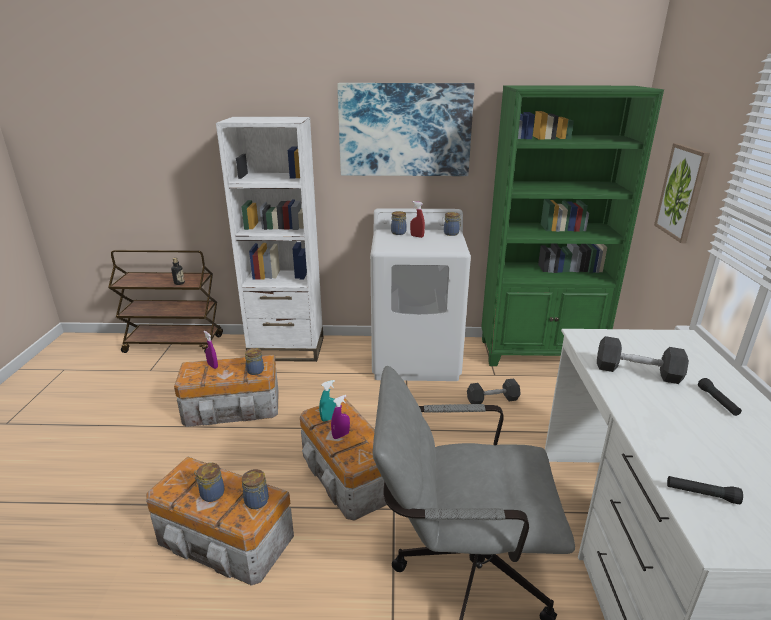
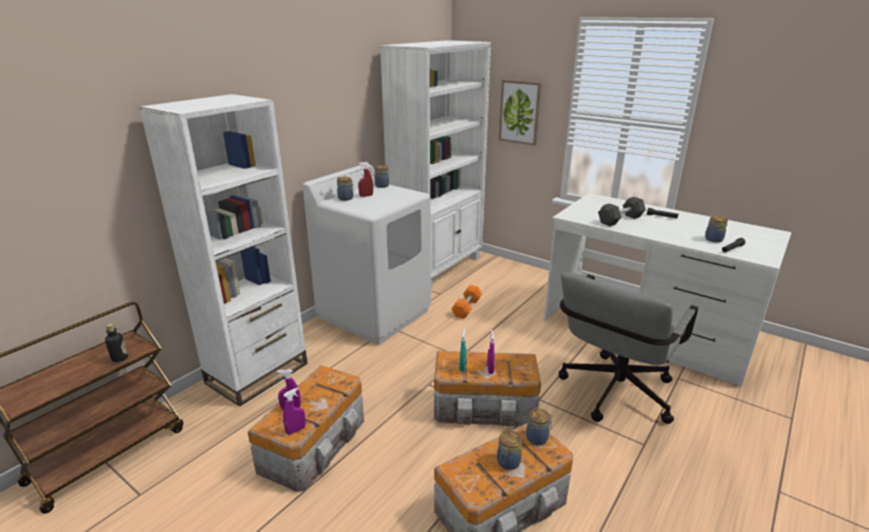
camera: 55 degrees left, 0 degrees up
jar [245,348,264,375] -> jar moved to [705,216,728,243]
picture [337,83,475,176] -> none
grey dumbbell [467,379,521,404] -> orange dumbbell [451,285,482,319]
green bookcase [481,86,664,366] -> white bookcase [380,40,491,288]
none -> purple spray bottle [283,388,306,435]

